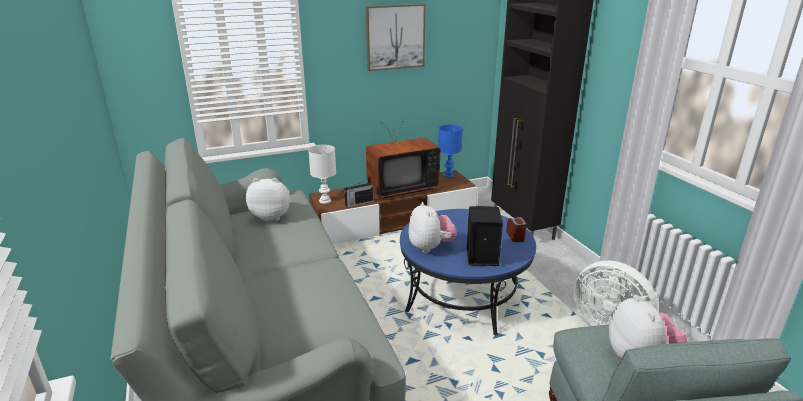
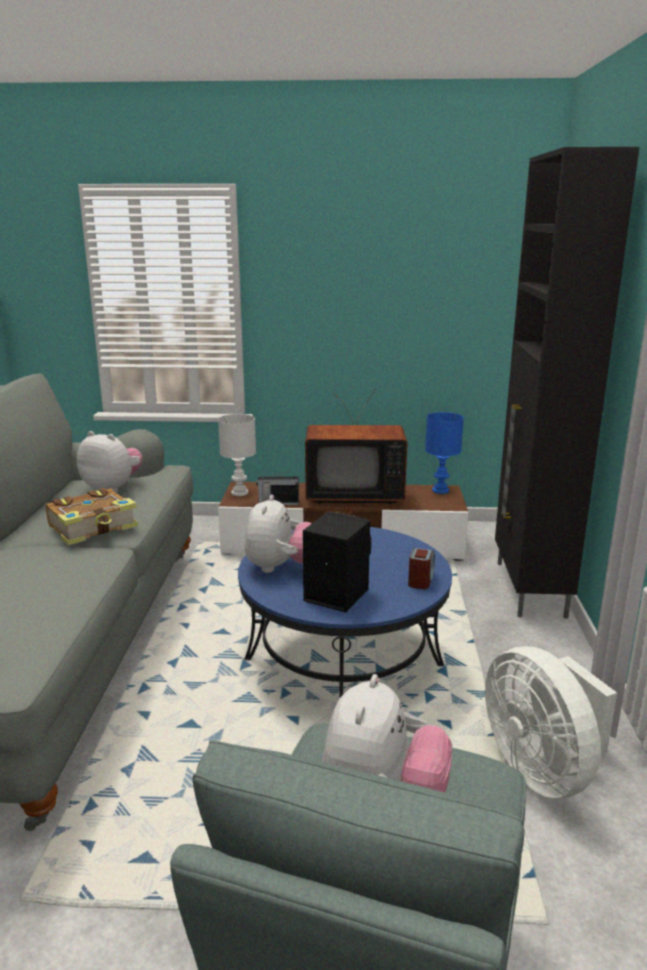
camera: 25 degrees right, 5 degrees down
picture [366,4,426,71] -> none
none -> book [46,488,138,545]

